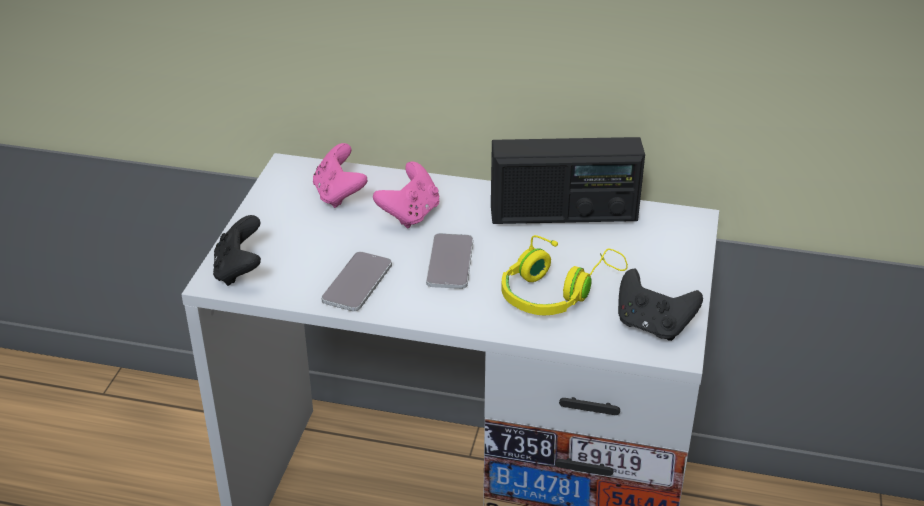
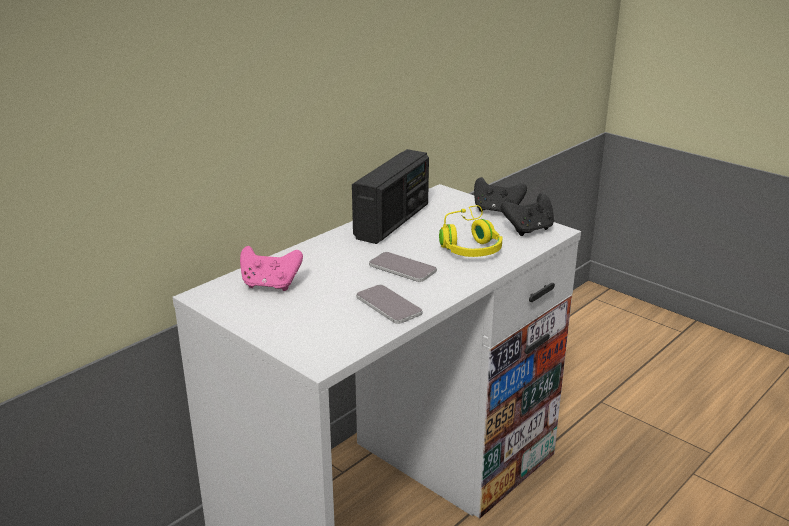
camera: 60 degrees left, 10 degrees down
black game controller [213,215,261,286] -> black game controller moved to [474,177,527,212]
pink game controller [373,162,439,228] -> none

